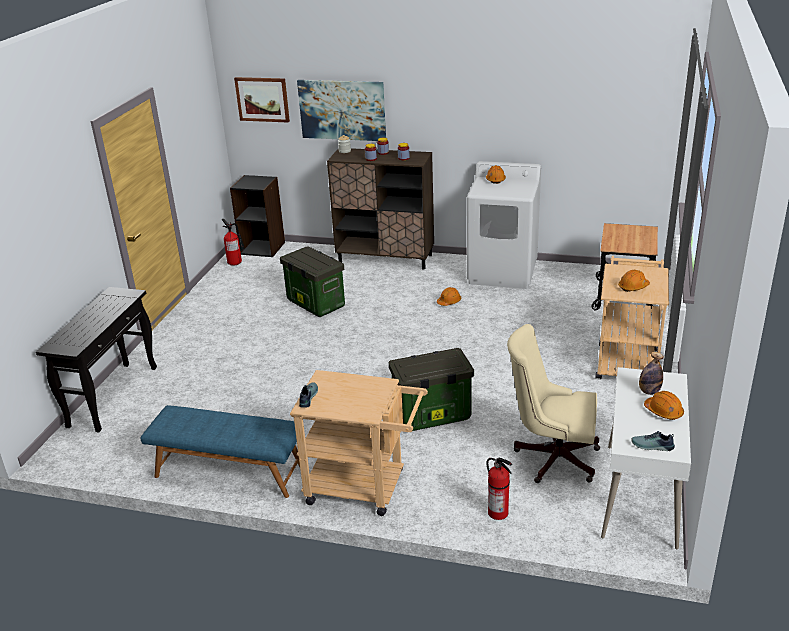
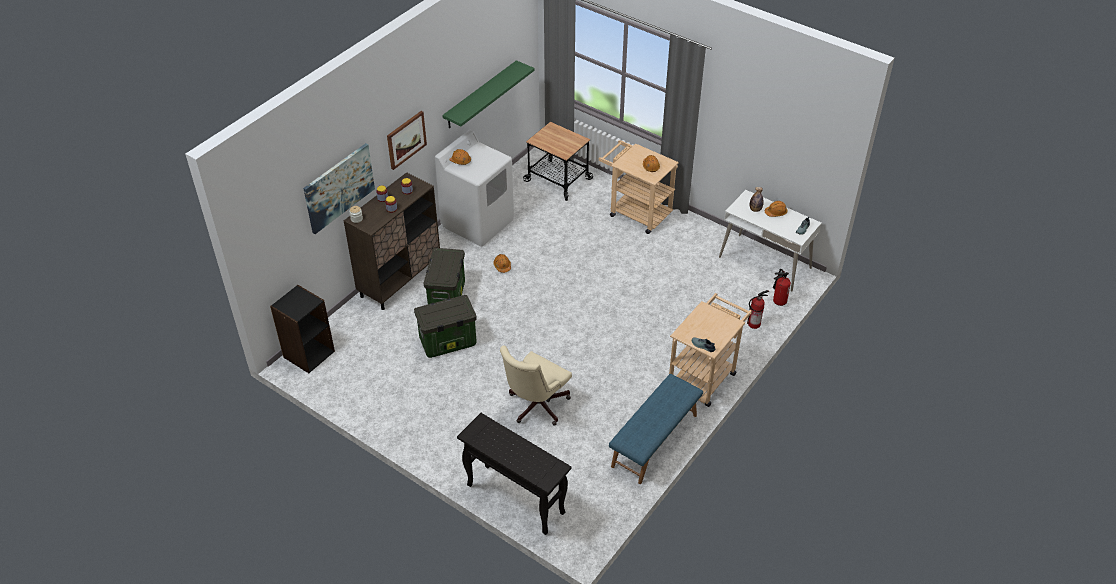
camera: 70 degrees left, 15 degrees up
fire extinguisher [222,219,245,266] -> fire extinguisher moved to [773,269,791,306]
picture [234,77,290,123] -> picture moved to [387,111,427,170]
storage box [389,348,474,431] -> storage box moved to [424,248,465,304]
beige office chair [507,324,600,483] -> beige office chair moved to [500,345,572,425]
none -> green shelf [442,60,535,129]

